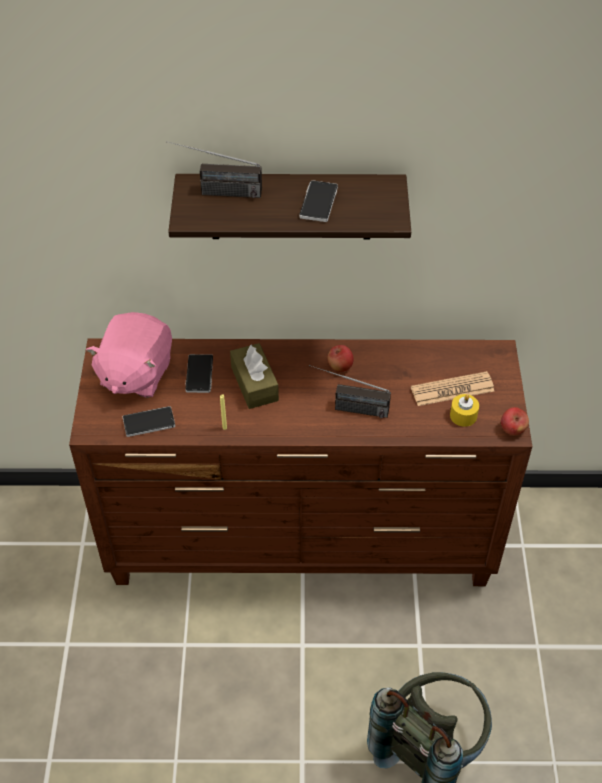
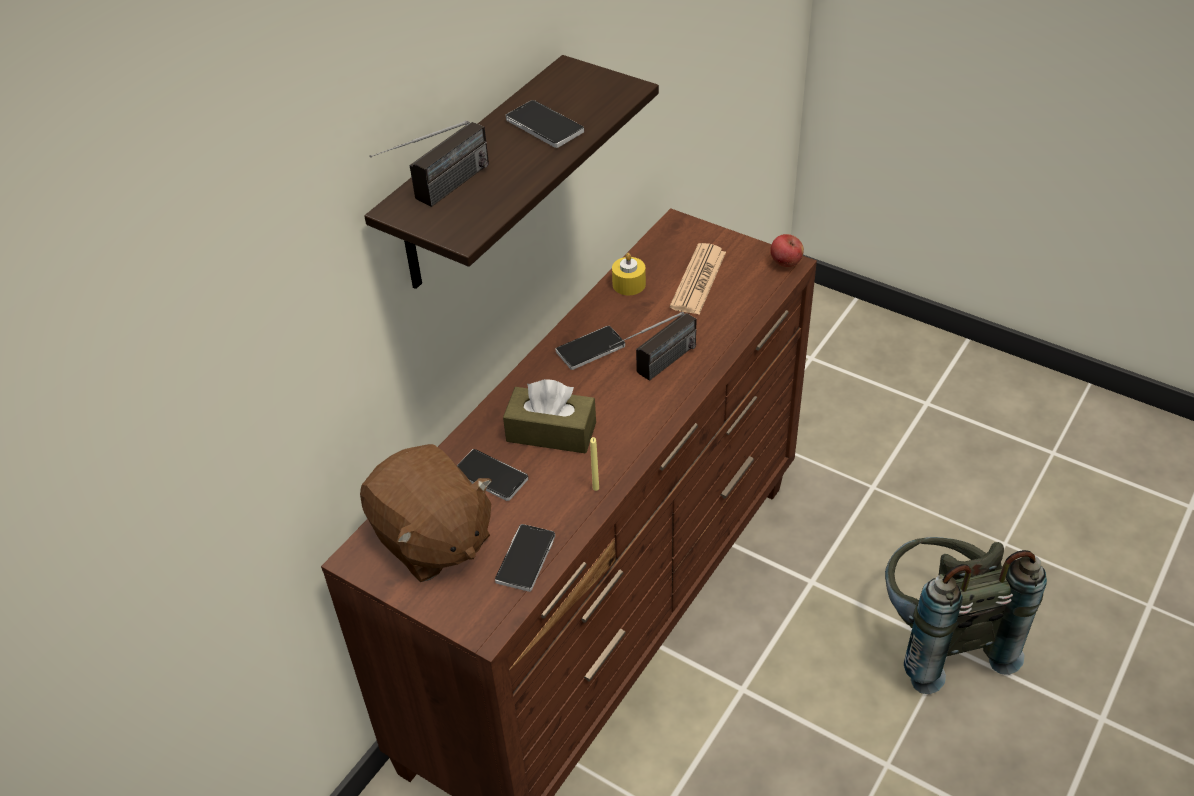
camera: 55 degrees left, 5 degrees down
pink plush toy [86,312,172,398] -> brown plush toy [360,444,492,582]
apple [328,345,354,372] -> phone [556,326,625,370]
yellow candle [450,394,479,427] -> yellow candle moved to [612,253,646,295]

